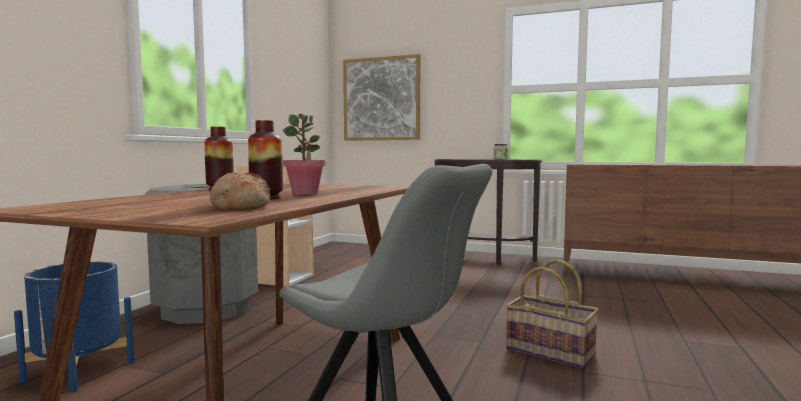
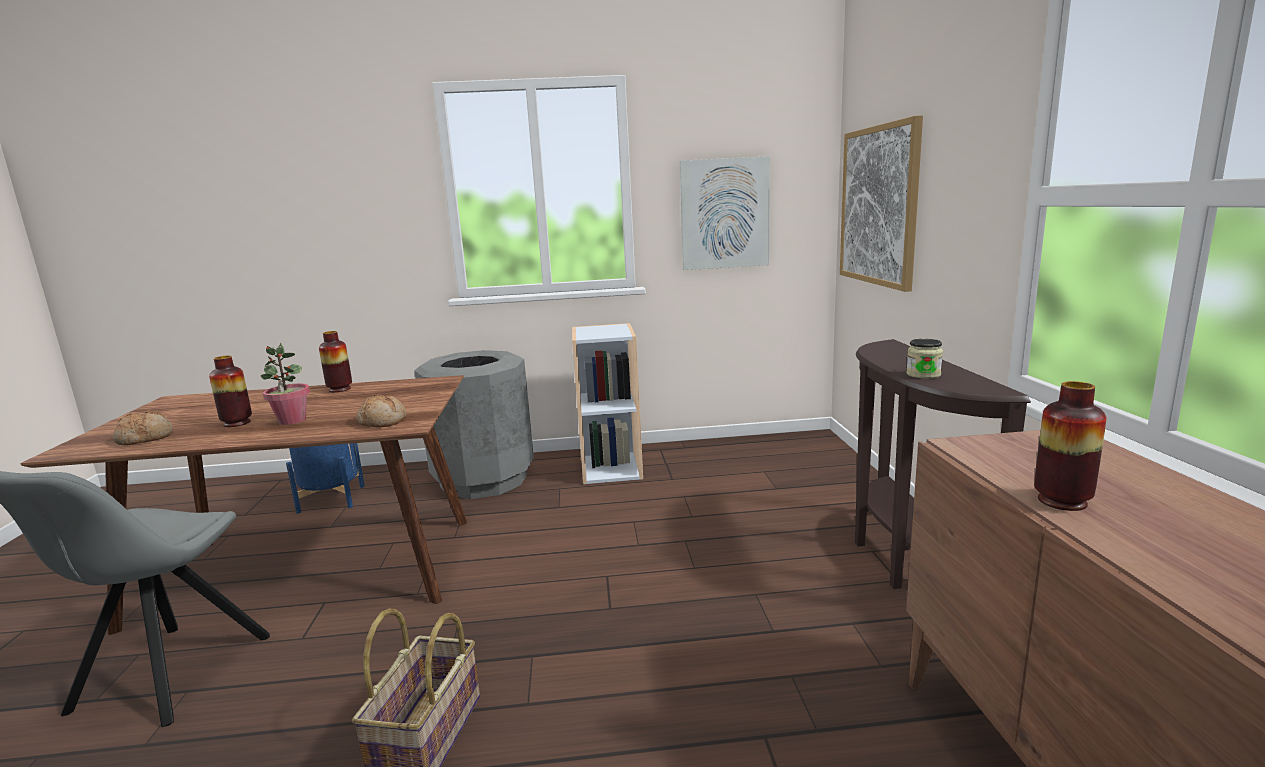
camera: 65 degrees right, 10 degrees up
none -> bread [356,394,407,428]
none -> picture [680,156,770,270]
none -> vase [1034,381,1107,511]

